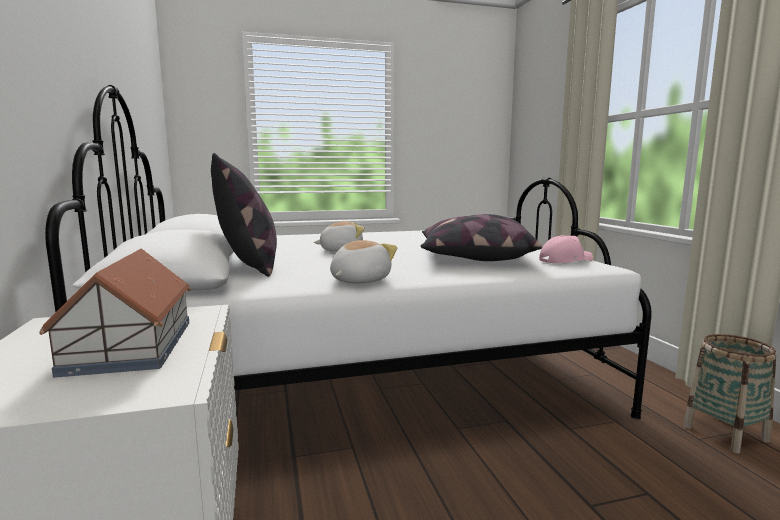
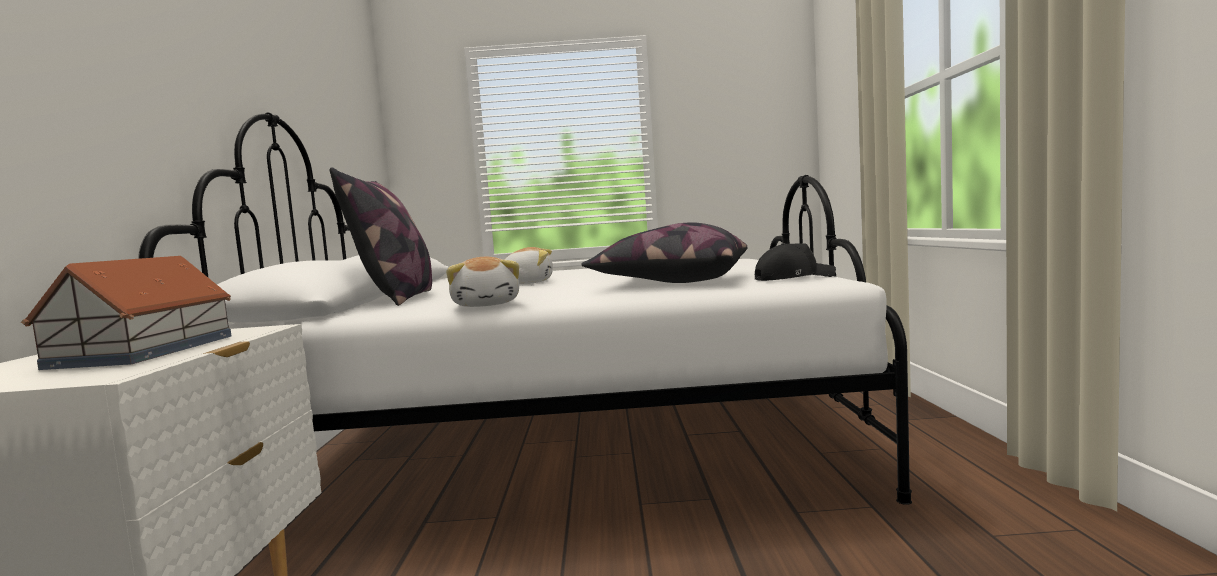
camera: 15 degrees right, 5 degrees down
plush toy [330,240,397,284] -> plush toy turned 120 degrees clockwise [446,257,519,307]
pink cap [539,235,593,263] -> black cap [755,243,836,281]
basket [683,334,777,454] -> none

